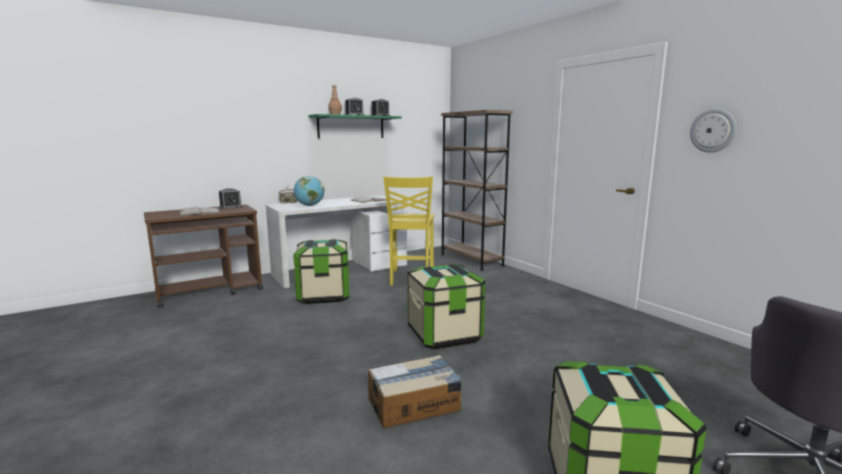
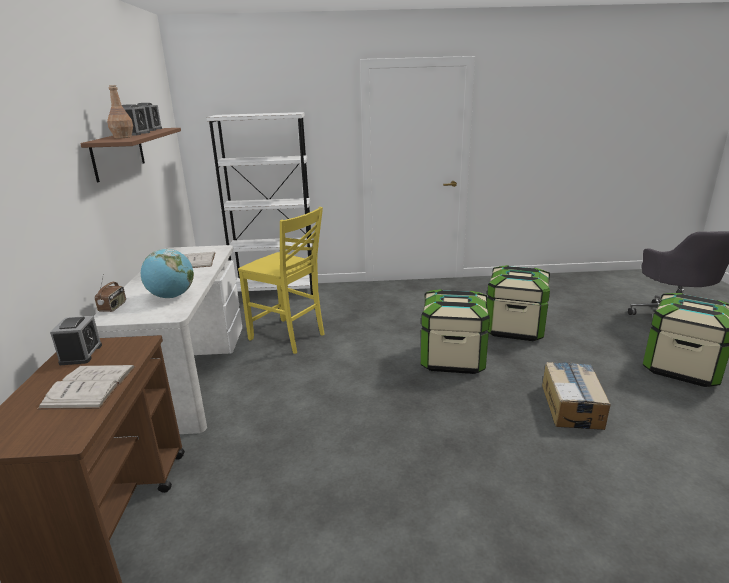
camera: 60 degrees left, 10 degrees up
storage box [293,239,349,304] -> storage box moved to [487,265,550,341]
green shelf [309,114,402,138] -> brown shelf [80,128,181,183]
brown bookcase [441,110,513,271] -> white bookcase [206,112,313,295]
wall clock [690,108,737,153] -> none

